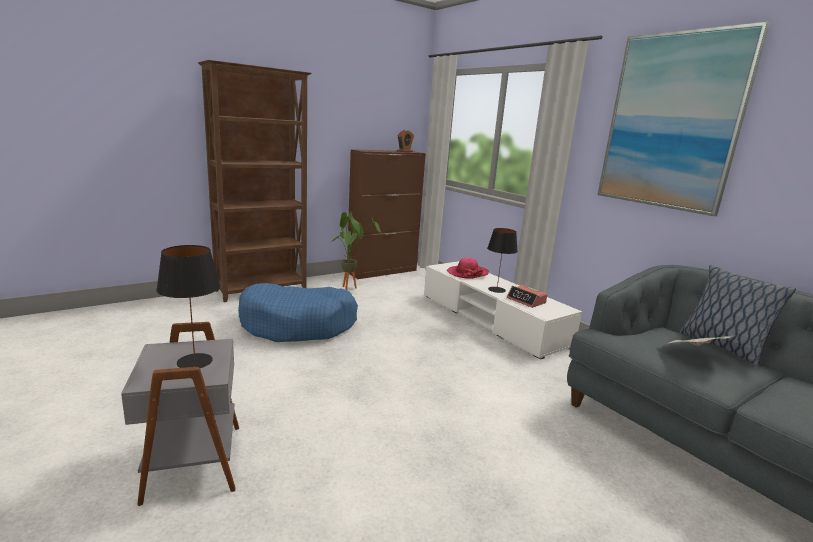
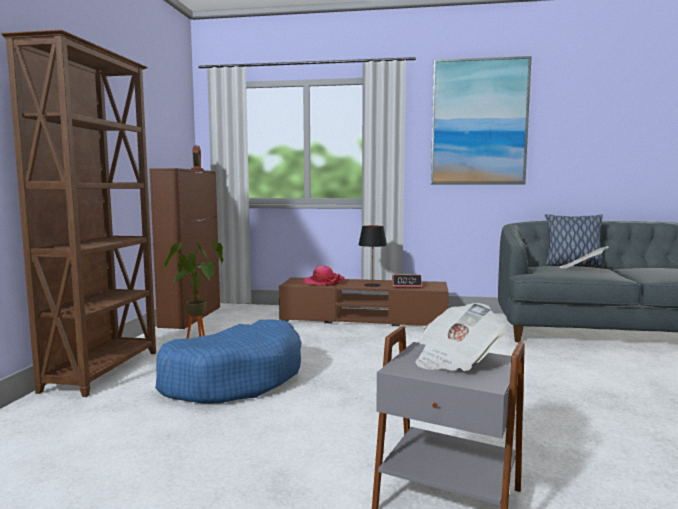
camera: 45 degrees left, 10 degrees down
black table lamp [156,245,220,368] -> newspaper [415,303,506,371]
white tv stand [424,261,582,360] -> brown tv stand [279,277,449,326]

